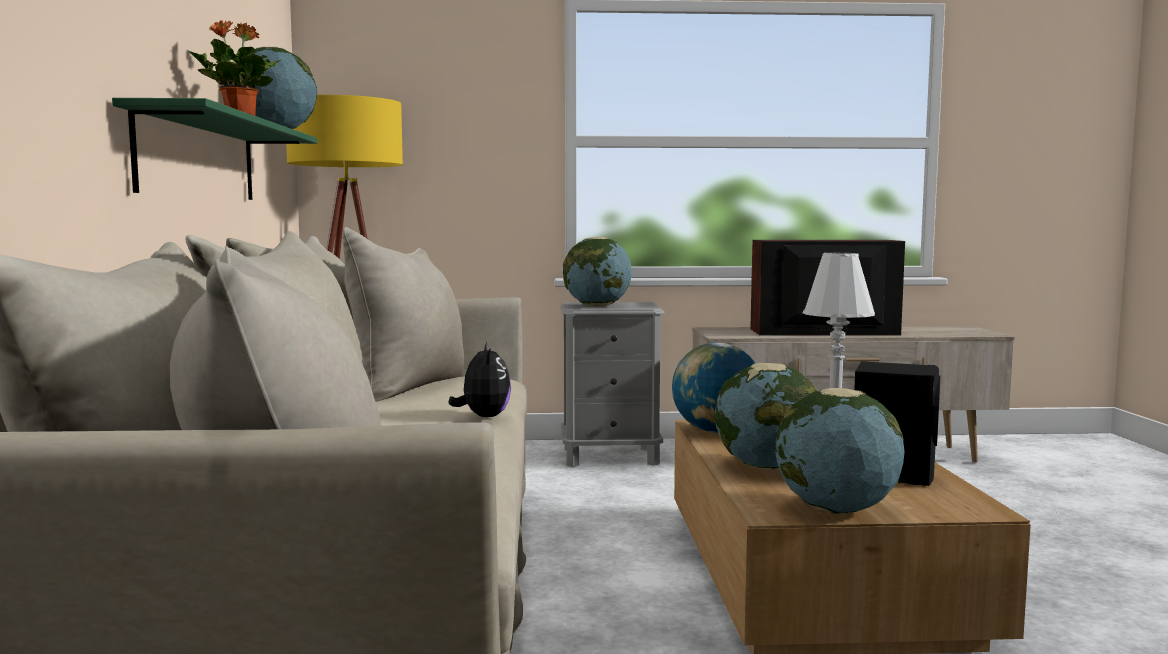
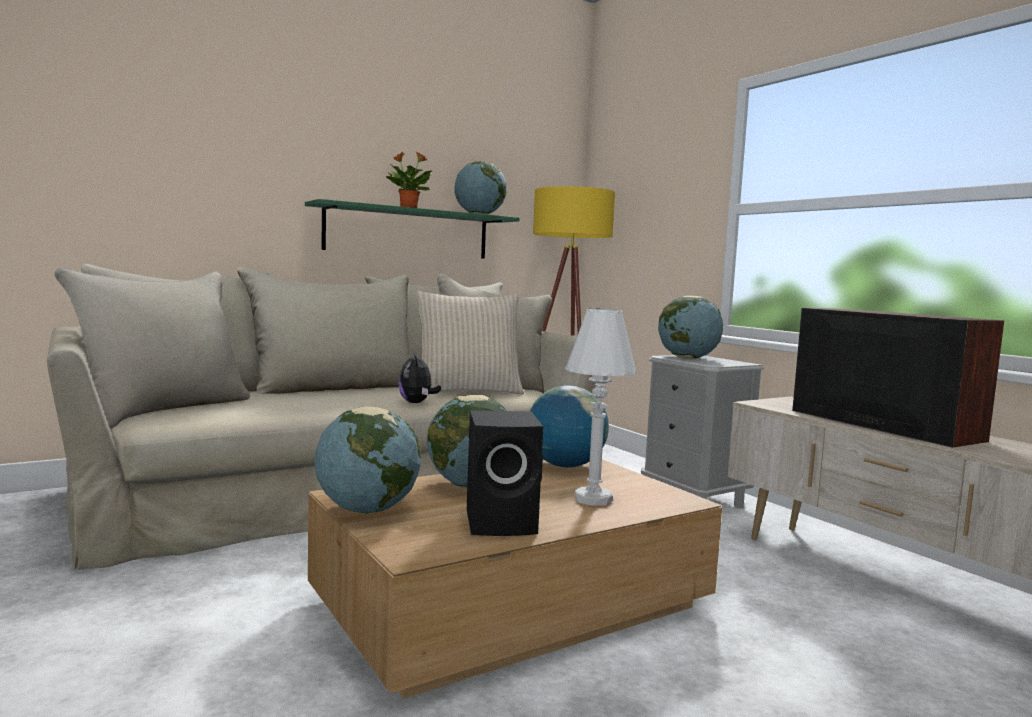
camera: 60 degrees right, 0 degrees up
plush toy [449,343,511,417] -> plush toy turned 120 degrees clockwise [398,352,441,403]
none -> beige pillow [416,291,524,394]

